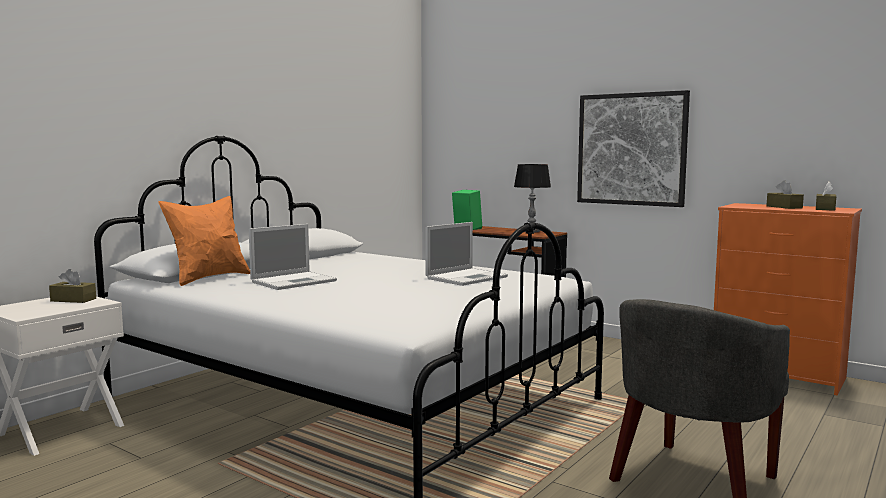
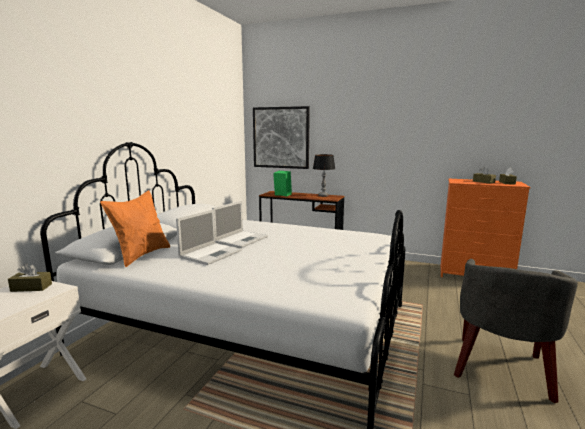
camera: 15 degrees left, 5 degrees up
laptop [425,222,508,286] -> laptop moved to [212,201,268,248]
picture [577,90,690,207] -> picture moved to [253,106,310,169]

